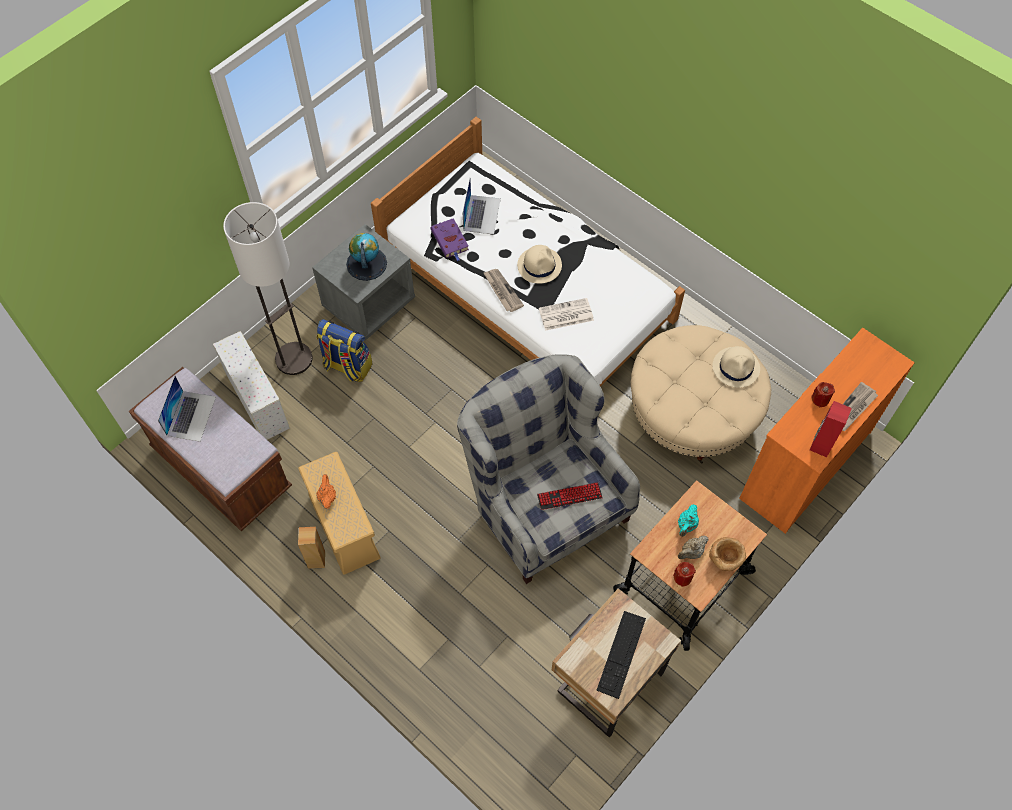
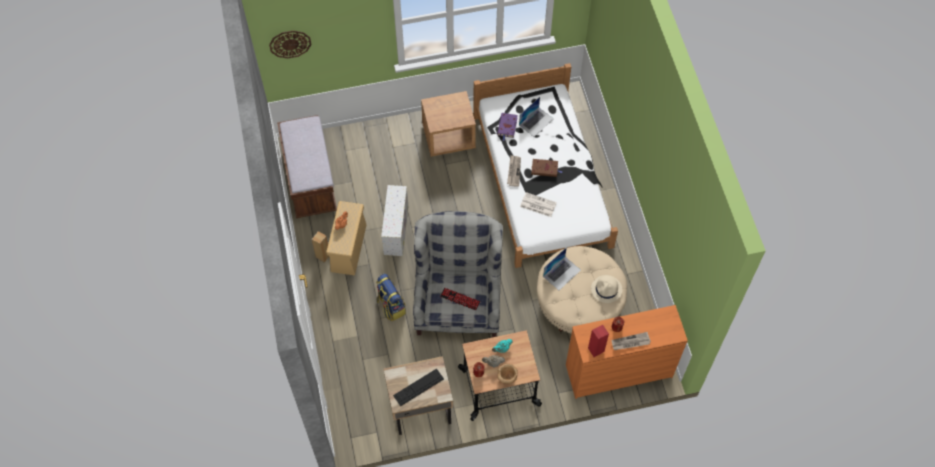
camera: 35 degrees right, 0 degrees up
laptop [158,376,216,442] -> laptop moved to [543,247,581,290]
white storage box [213,331,290,440] -> white storage box moved to [381,185,408,256]
floor lamp [223,202,313,375] -> none
grey nightstand [312,224,415,340] -> brown nightstand [421,91,476,157]
backpack [316,319,372,382] -> backpack moved to [376,273,406,321]
globe [346,233,387,281] -> none
beige hat [517,245,562,283] -> brown book [531,159,562,177]
none -> wall clock [269,31,312,58]

